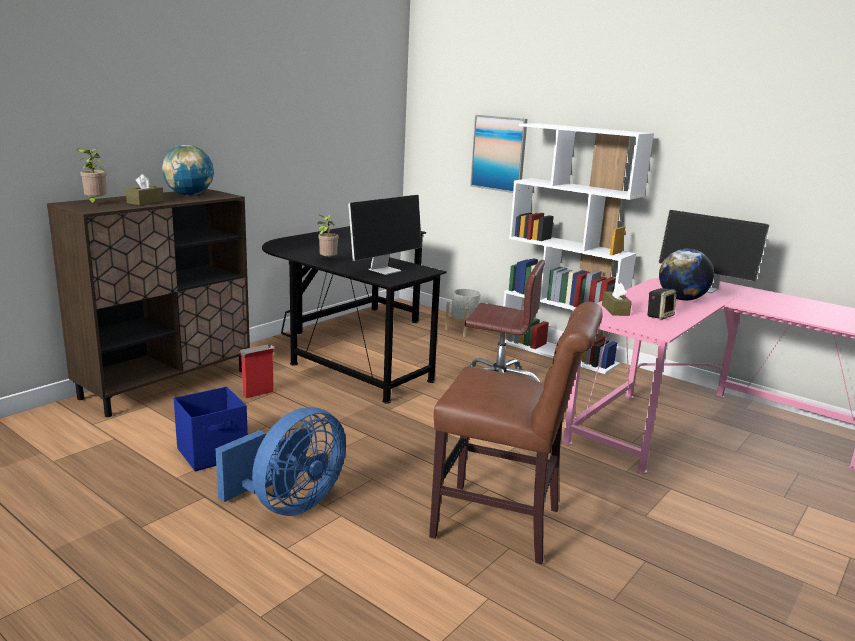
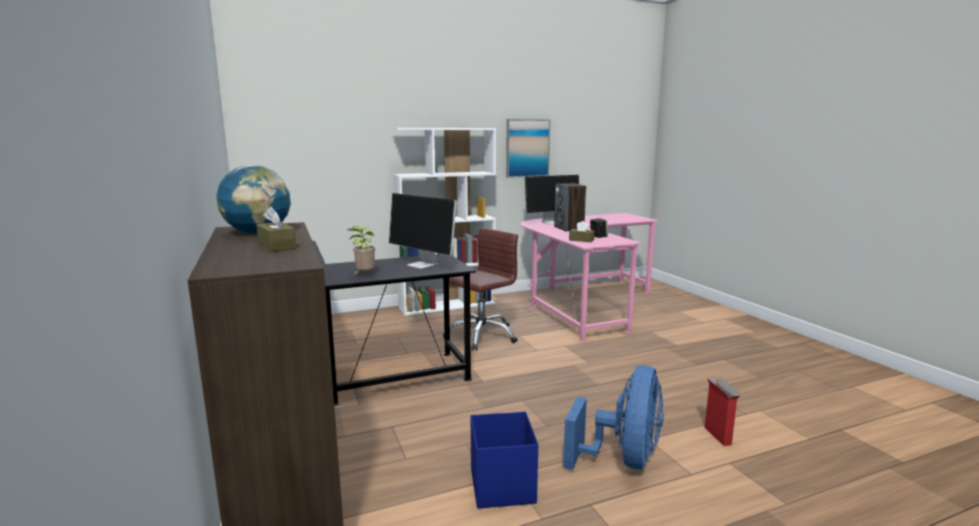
camera: 60 degrees left, 5 degrees down
potted plant [76,148,107,205] -> none
blue fan [215,407,346,516] -> blue fan turned 45 degrees clockwise [563,365,664,470]
cardboard box [238,344,275,398] -> cardboard box moved to [705,376,741,446]
monitor [348,195,422,275] -> monitor turned 150 degrees clockwise [389,193,457,269]
brown chair [429,301,603,564] -> none
grey planter [445,289,483,337] -> none
picture [470,115,528,193] -> picture moved to [506,119,550,178]
globe [659,249,714,301] -> speaker [554,183,586,231]

